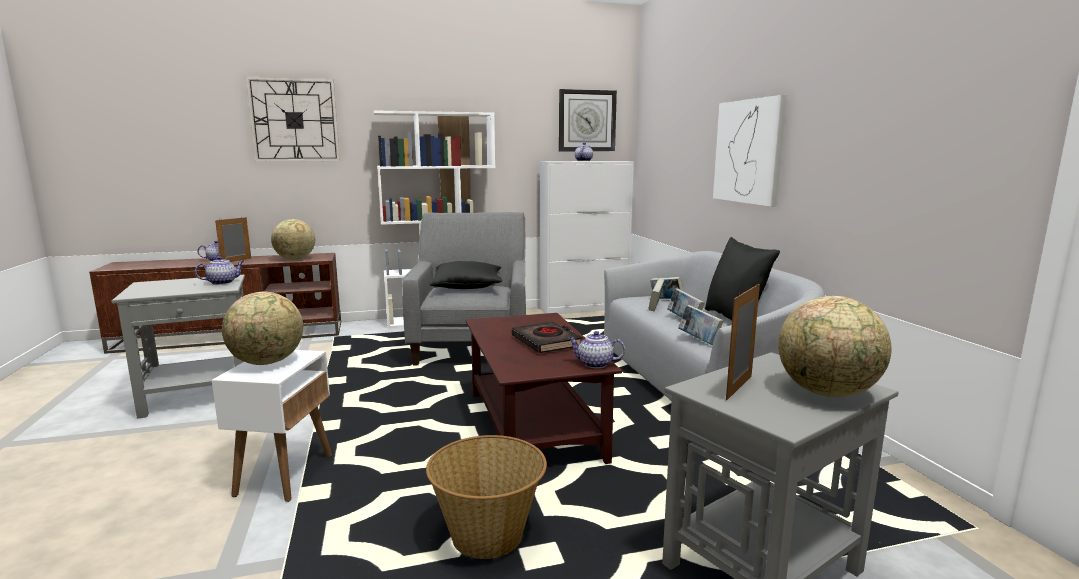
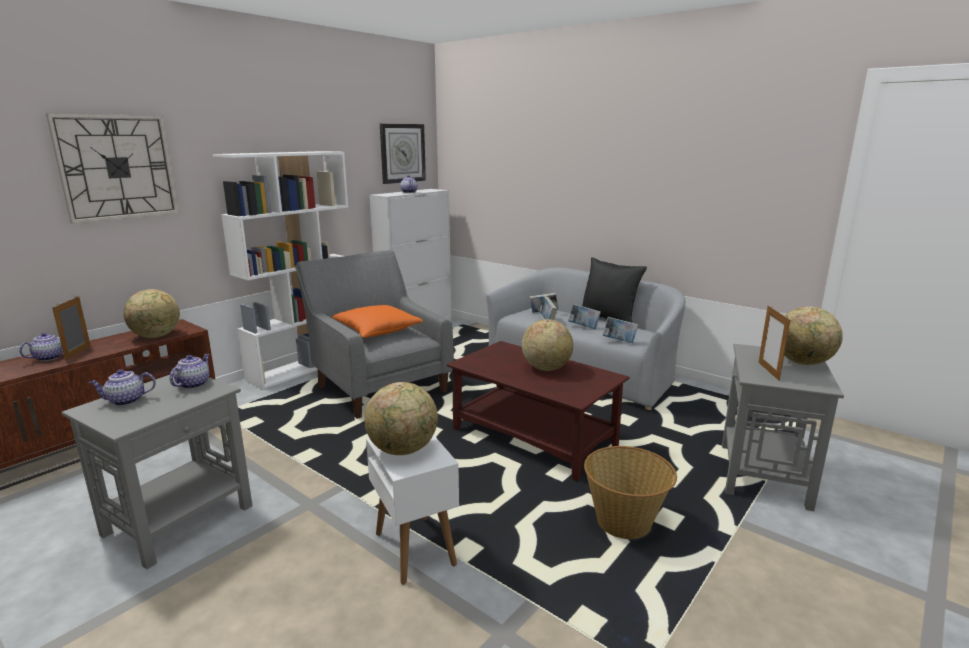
camera: 35 degrees left, 5 degrees up
black pillow [429,261,502,289] -> orange pillow [332,305,423,338]
black book [512,322,583,353] -> globe [522,319,573,371]
teapot [568,331,625,368] -> teapot moved to [89,369,156,406]
picture [713,95,787,207] -> none

